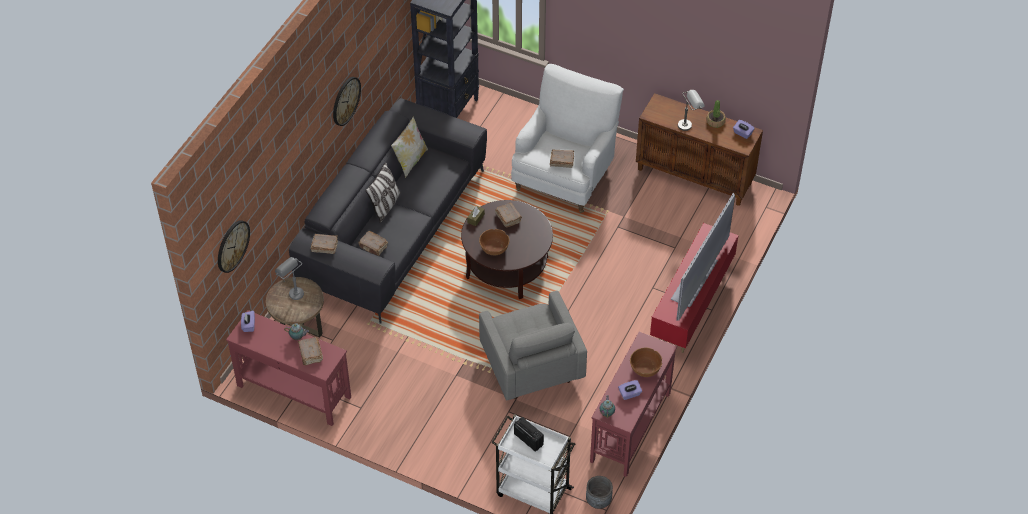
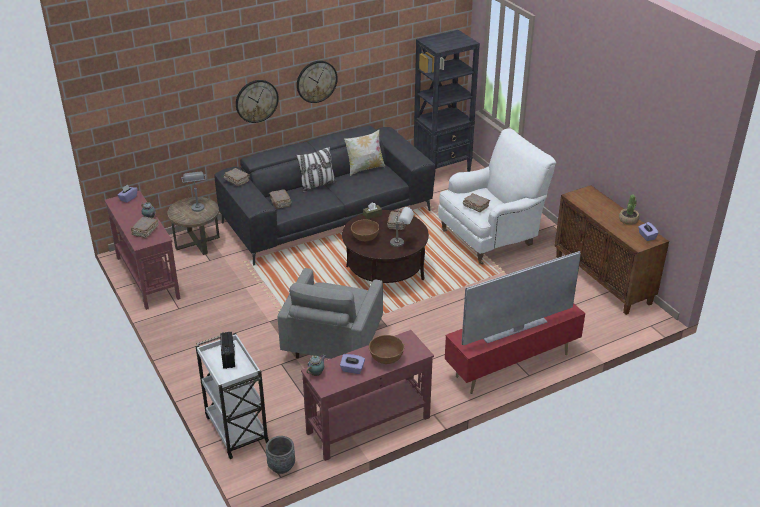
camera: 35 degrees right, 15 degrees down
wall clock [218,220,250,273] -> wall clock moved to [236,80,279,123]
grey table lamp [678,90,705,131] -> grey table lamp moved to [390,207,414,247]

